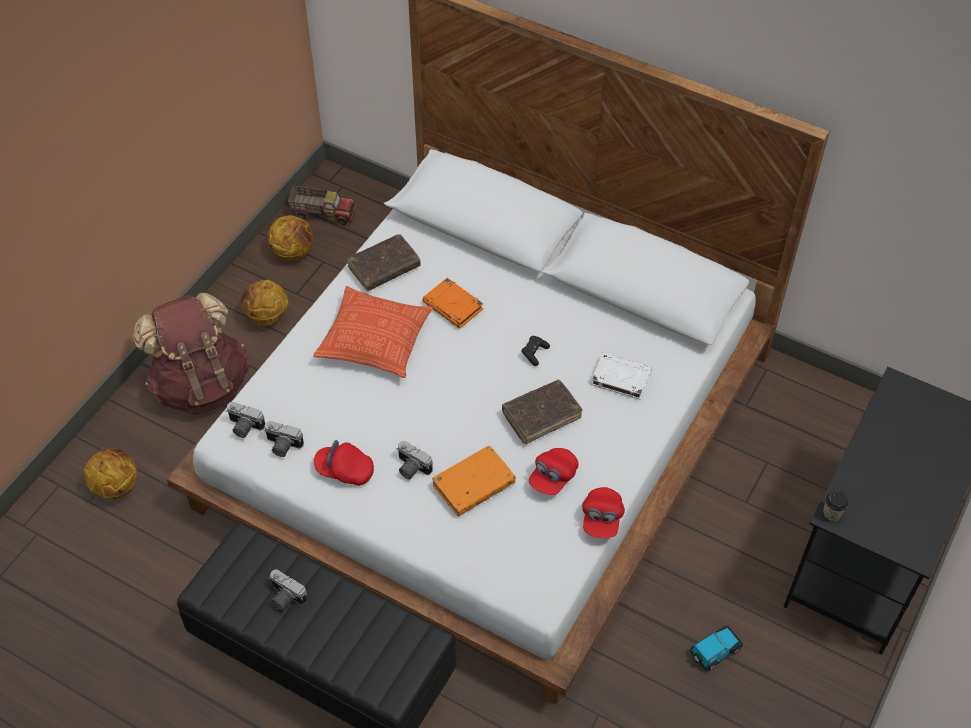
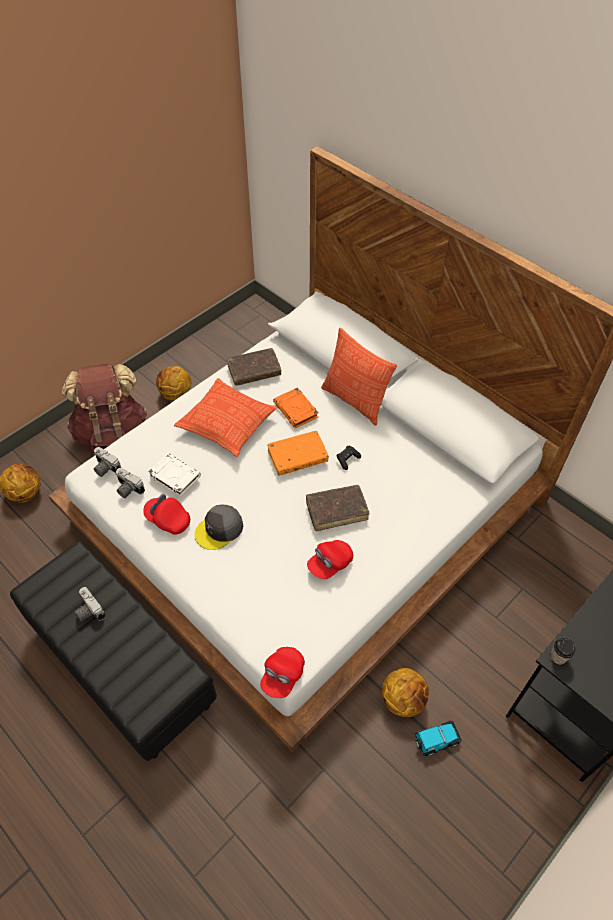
camera: 15 degrees right, 0 degrees up
basketball [268,215,313,260] -> basketball moved to [382,668,429,717]
toy truck [288,186,356,225] -> none
camera [396,441,433,480] -> grey cap [195,505,243,550]
orange book [432,446,516,516] -> orange book moved to [267,431,329,475]
red cap [582,487,625,538] -> red cap moved to [260,647,305,698]
white book [591,353,652,400] -> white book moved to [148,453,201,497]
none -> orange pillow [321,328,397,425]

